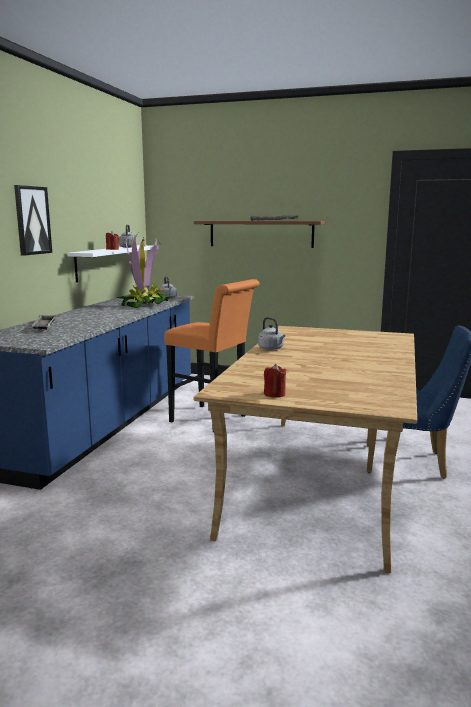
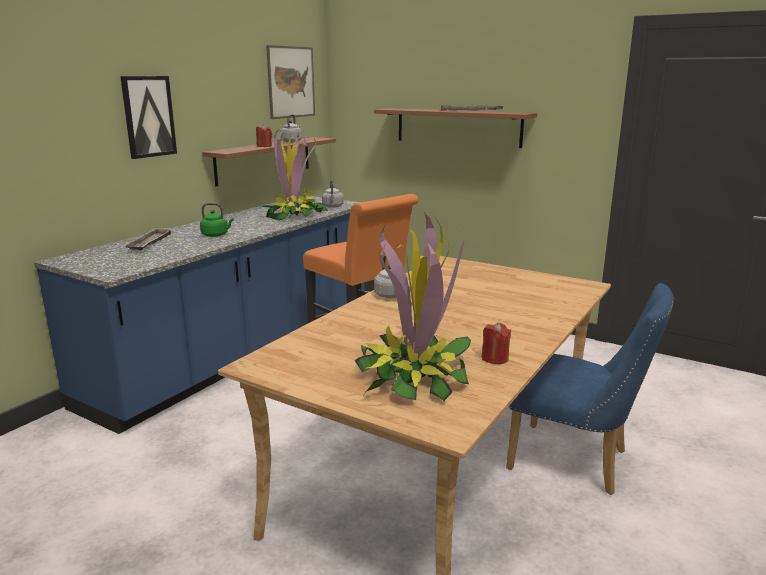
camera: 15 degrees right, 5 degrees up
white shelf [67,245,159,283] -> brown shelf [202,137,336,186]
red candle [264,364,287,398] -> red candle moved to [482,323,511,364]
none -> green kettle [200,203,234,237]
none -> picture [266,45,315,119]
none -> potted plant [354,212,471,401]

